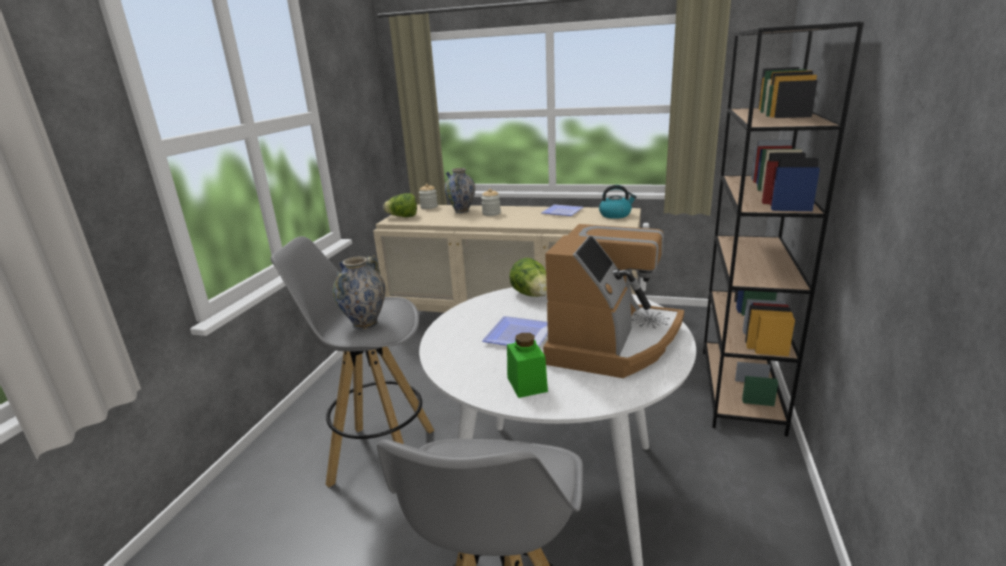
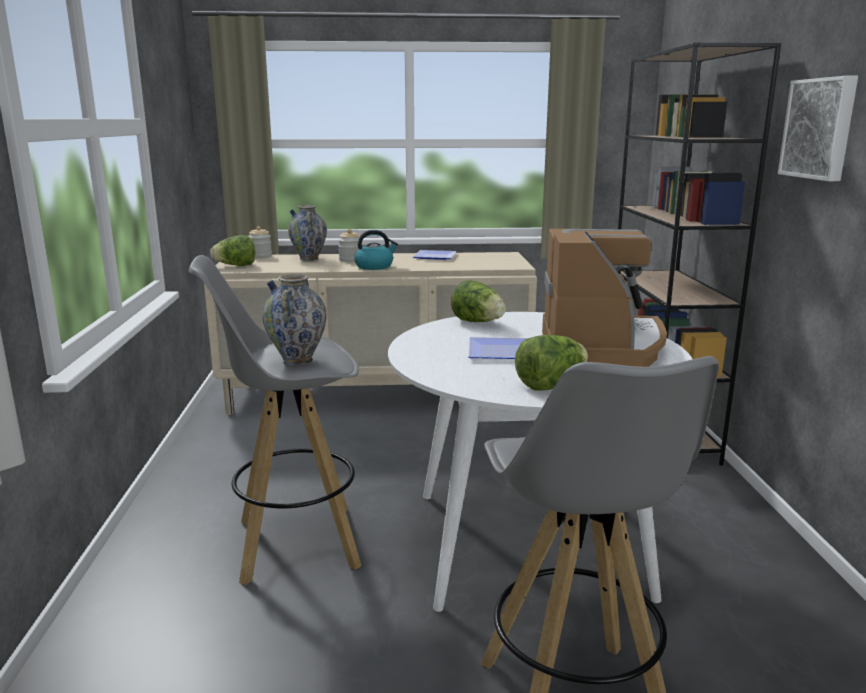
camera: 20 degrees left, 5 degrees down
green jar [507,333,548,398] -> lettuce [515,335,588,391]
kettle [599,185,637,219] -> kettle moved to [354,230,398,270]
none -> picture [778,76,858,181]

